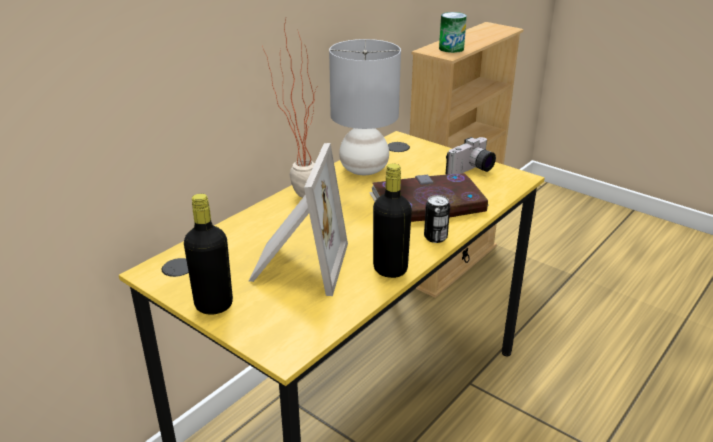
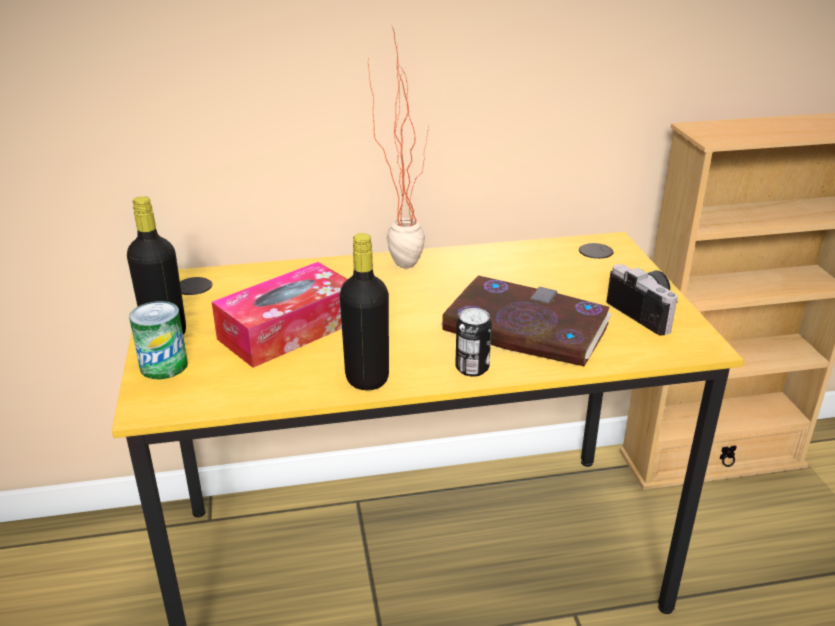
camera: 40 degrees right, 0 degrees up
picture frame [249,143,348,296] -> tissue box [212,262,348,368]
grey table lamp [329,39,401,175] -> none
can [439,12,467,53] -> can moved to [129,301,188,379]
camera [446,137,496,175] -> camera turned 120 degrees counterclockwise [607,264,679,336]

